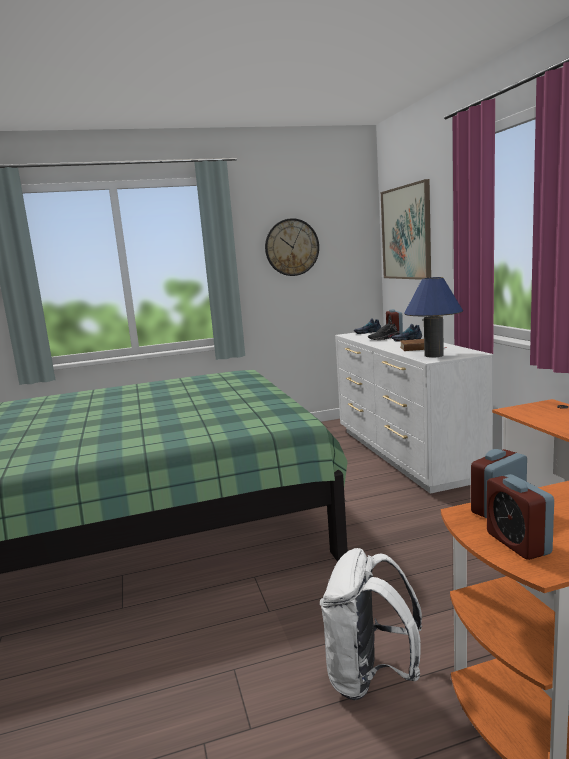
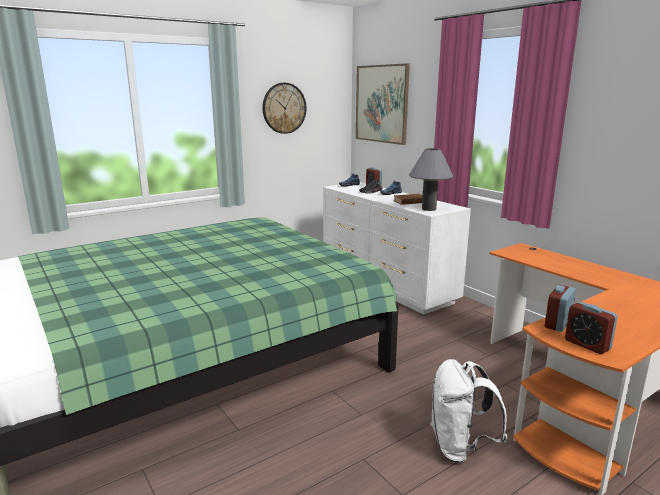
camera: 20 degrees left, 5 degrees up
blue table lamp [404,277,463,357] -> grey table lamp [409,148,454,211]

